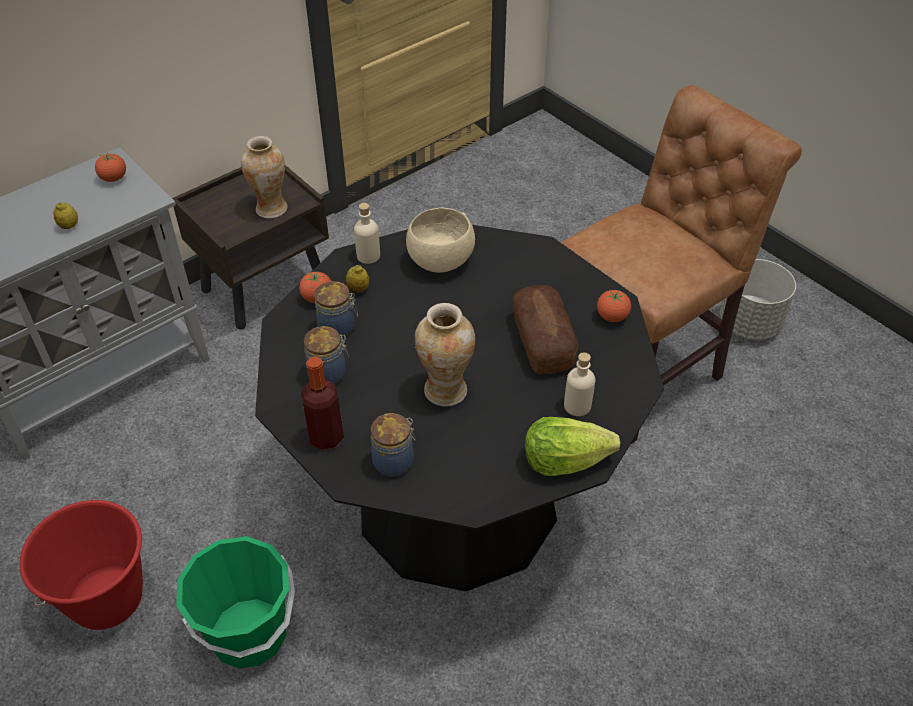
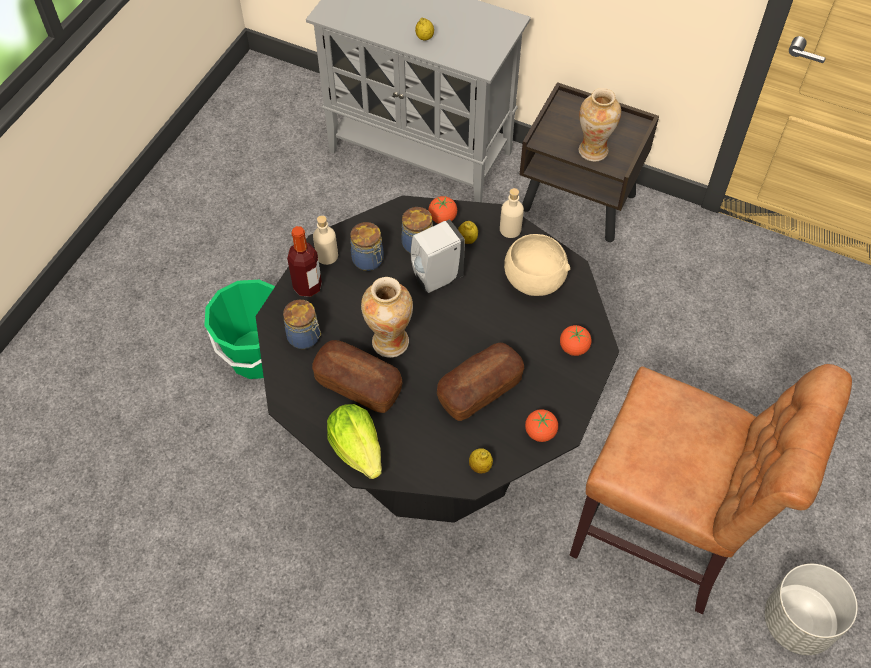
camera: 65 degrees right, 10 degrees up
red bucket [19,500,143,630] -> none
tomato [95,153,126,182] -> tomato moved to [560,325,592,356]
beige bottle [564,352,595,416] -> beige bottle moved to [313,215,338,265]
none -> bread [312,340,402,413]
none -> white soap dispenser [411,219,465,293]
none -> lemon [469,448,493,474]

